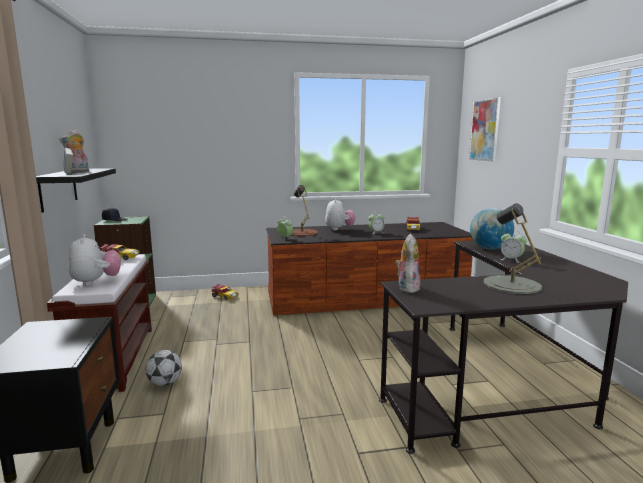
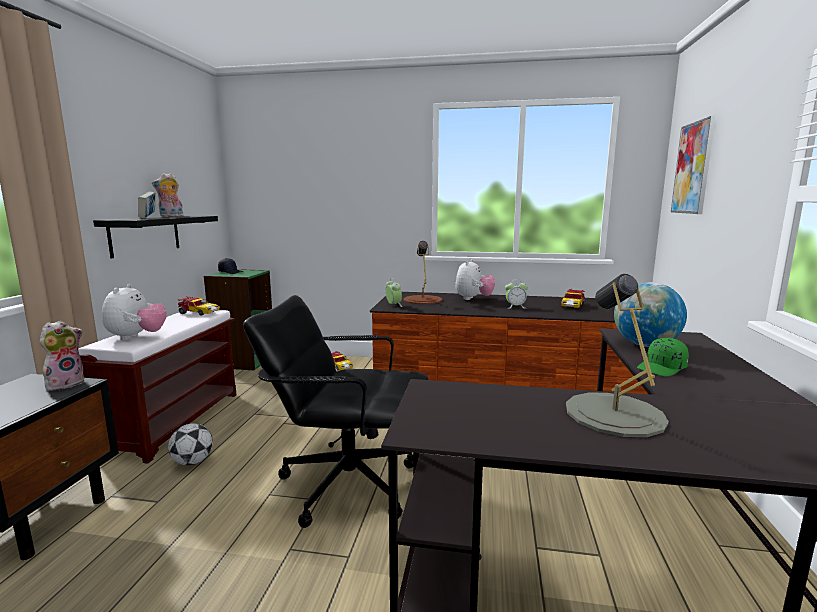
camera: 20 degrees right, 0 degrees up
plush toy [396,233,420,293] -> plush toy moved to [39,321,84,391]
alarm clock [499,230,527,263] -> green cap [637,338,689,376]
none -> black office chair [243,295,428,528]

